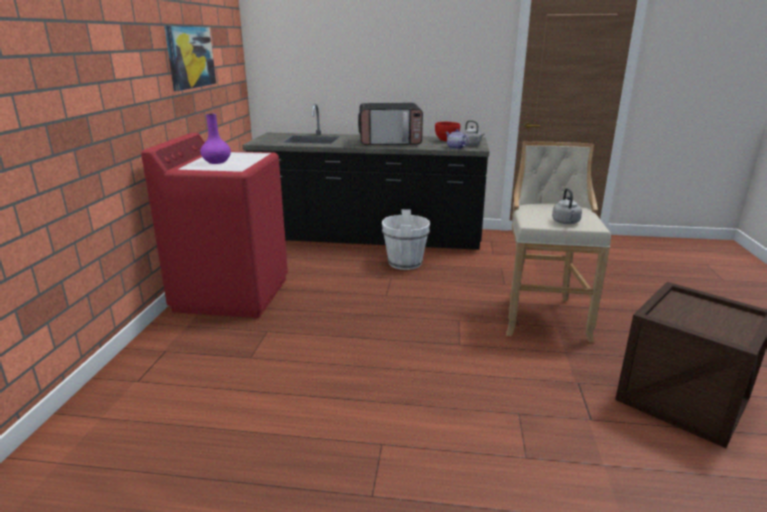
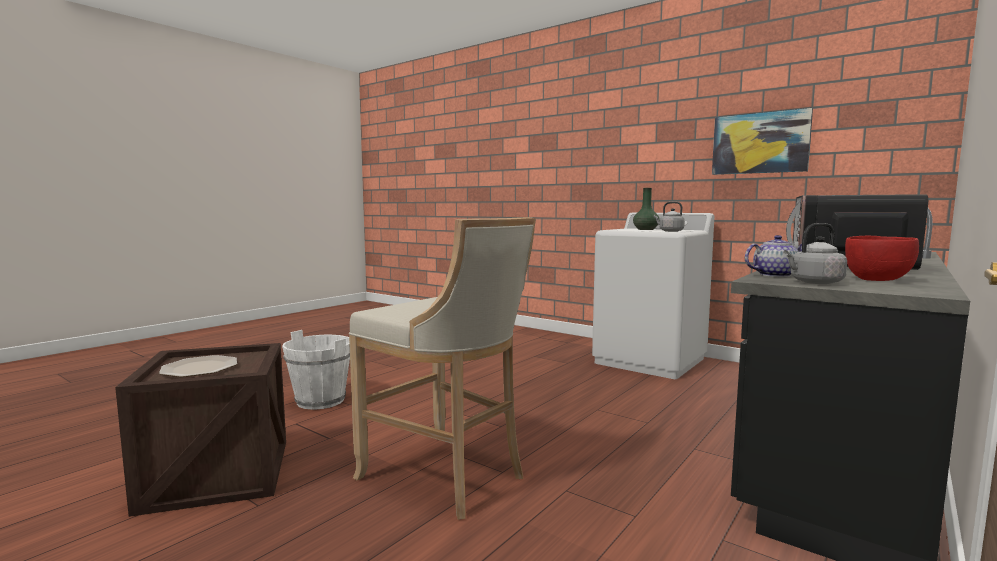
camera: 120 degrees right, 15 degrees down
red washing machine [141,133,288,318] -> white washing machine [592,213,714,379]
purple vase [200,114,231,164] -> green vase [633,188,660,230]
white bucket [382,209,430,270] -> white bucket moved to [282,330,350,410]
grey kettle [552,188,582,224] -> grey kettle moved to [654,202,685,232]
none -> plate [159,355,237,377]

